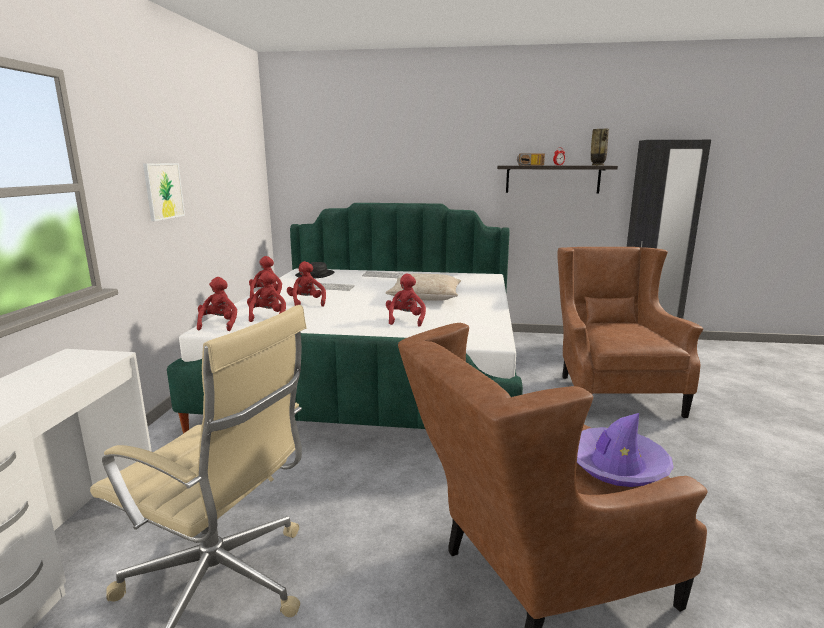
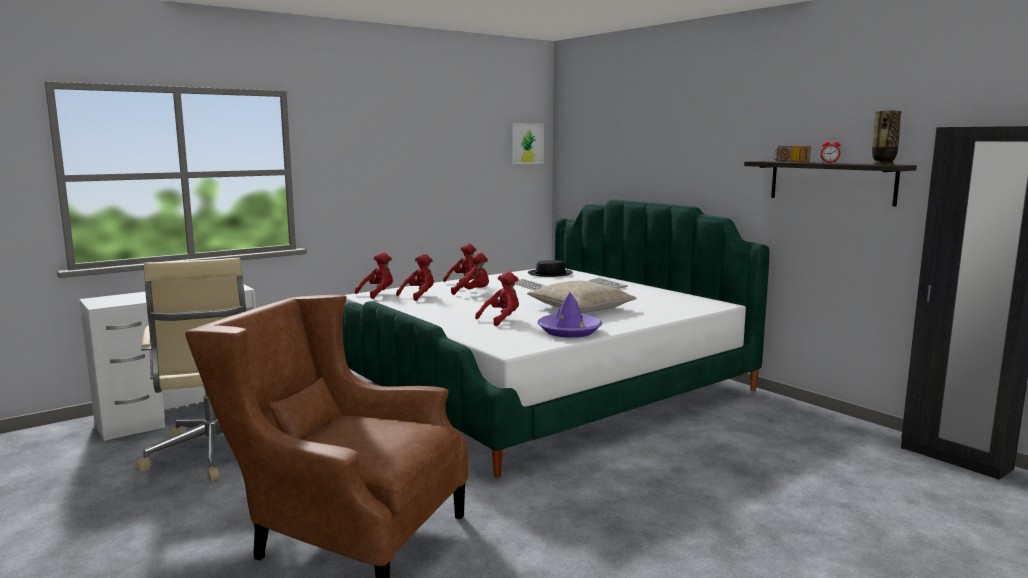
camera: 45 degrees right, 5 degrees down
picture [143,163,185,221] -> picture moved to [511,123,544,164]
red plush toy [287,261,326,307] -> red plush toy turned 75 degrees clockwise [451,252,489,295]
brown armchair [557,247,703,418] -> none
purple hat [577,413,674,487] -> purple hat moved to [537,292,602,338]

